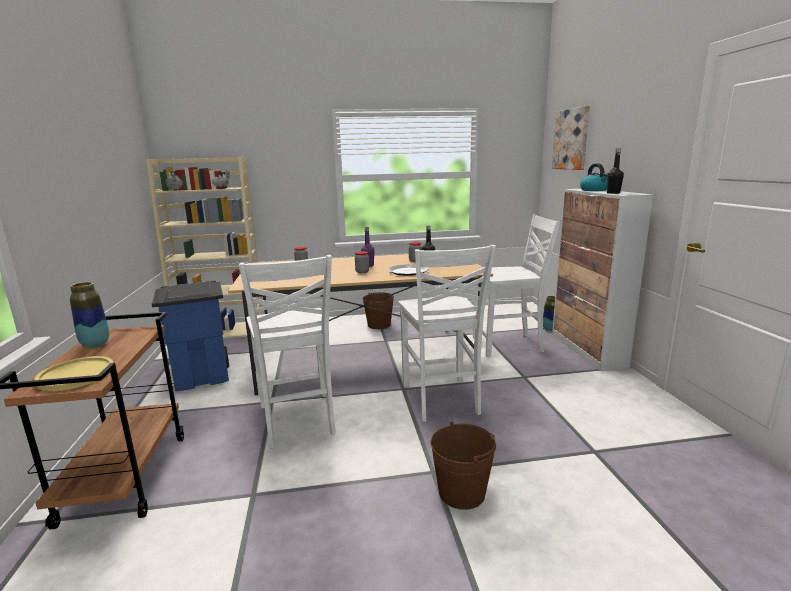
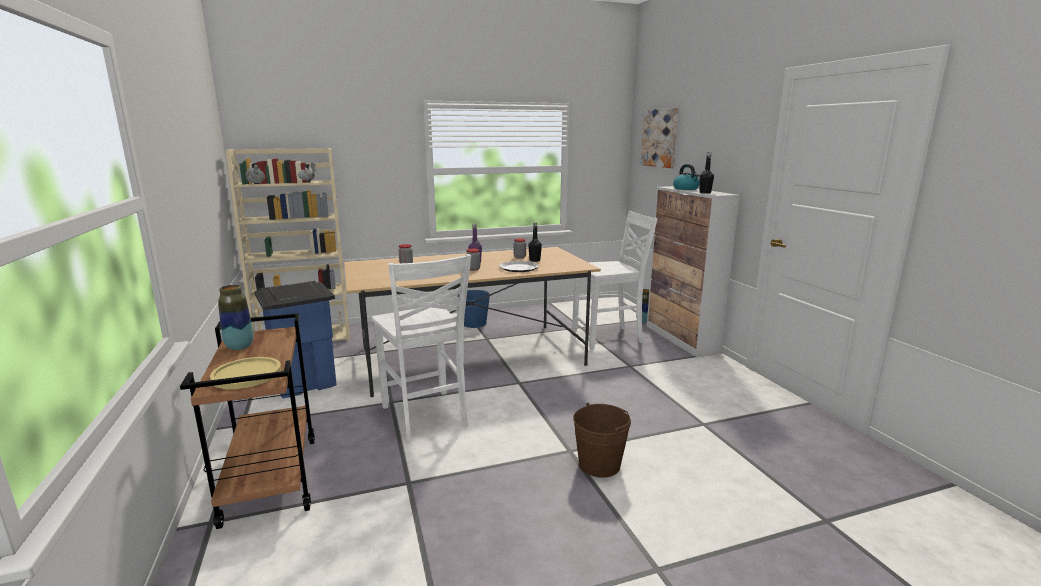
camera: 10 degrees left, 0 degrees up
brown bucket [363,292,394,329] -> blue bucket [458,290,490,328]
white chair [399,245,496,422] -> none

